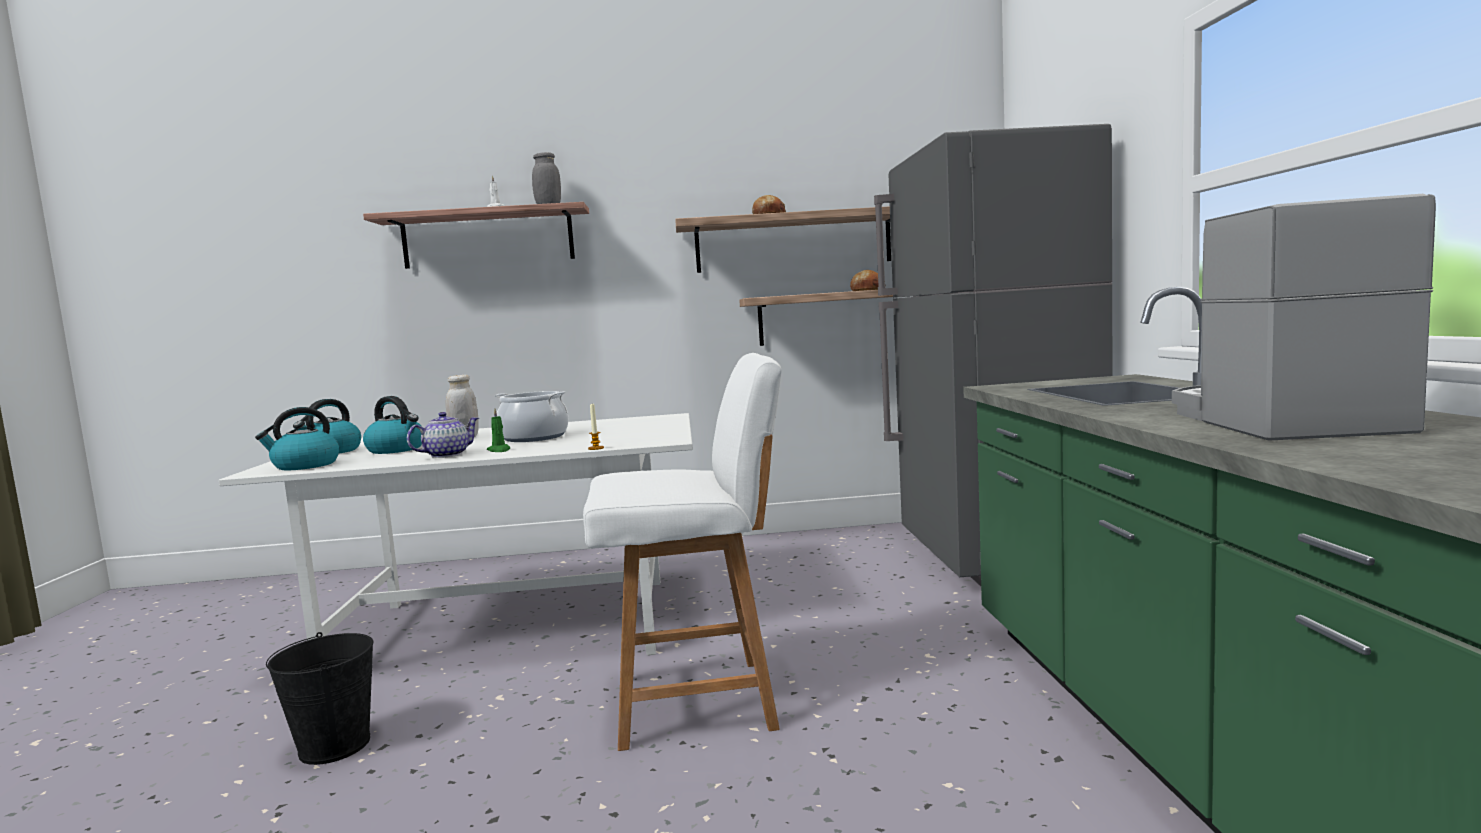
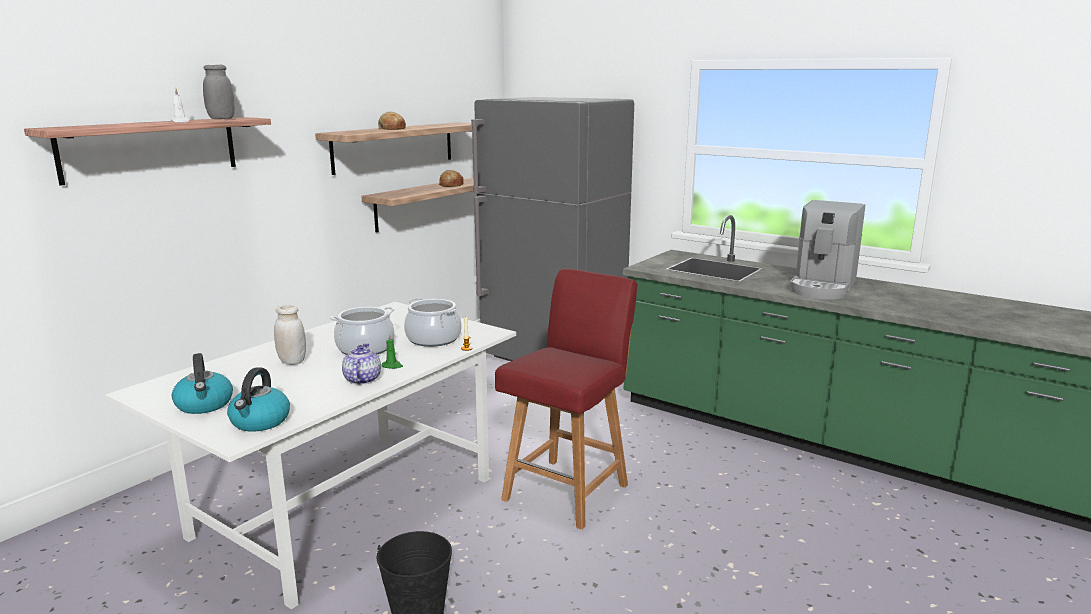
camera: 50 degrees left, 10 degrees up
kettle [363,396,422,454] -> none
white chair [583,353,781,751] -> red chair [495,269,638,530]
coffee machine [1172,194,1436,441] -> coffee machine turned 105 degrees counterclockwise [789,200,865,299]
none -> cooking pot [404,298,462,347]

